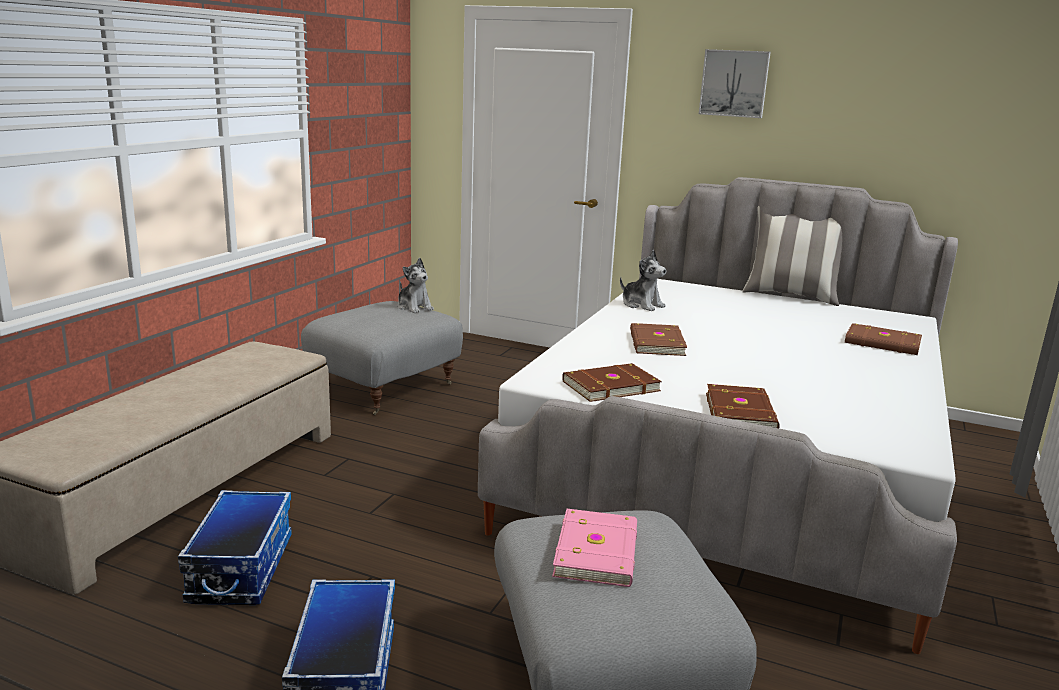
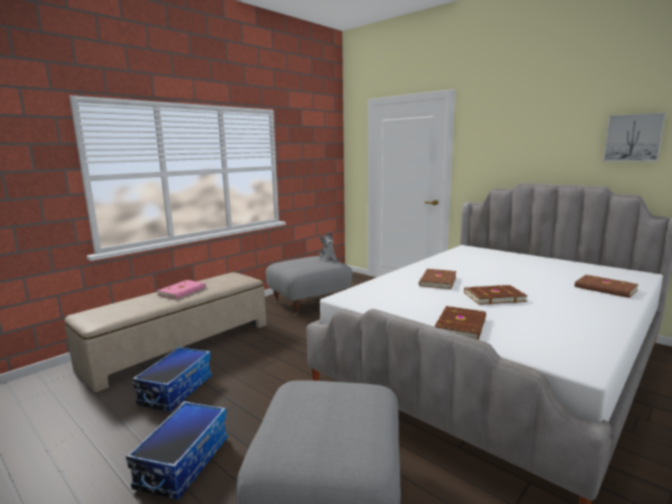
camera: 20 degrees right, 5 degrees down
pink book [552,509,637,587] -> pink book moved to [157,280,206,299]
brown book [562,363,662,402] -> brown book moved to [464,285,527,305]
plush toy [620,250,666,311] -> none
picture [699,49,771,118] -> picture moved to [603,113,666,161]
pillow [742,206,842,306] -> none

